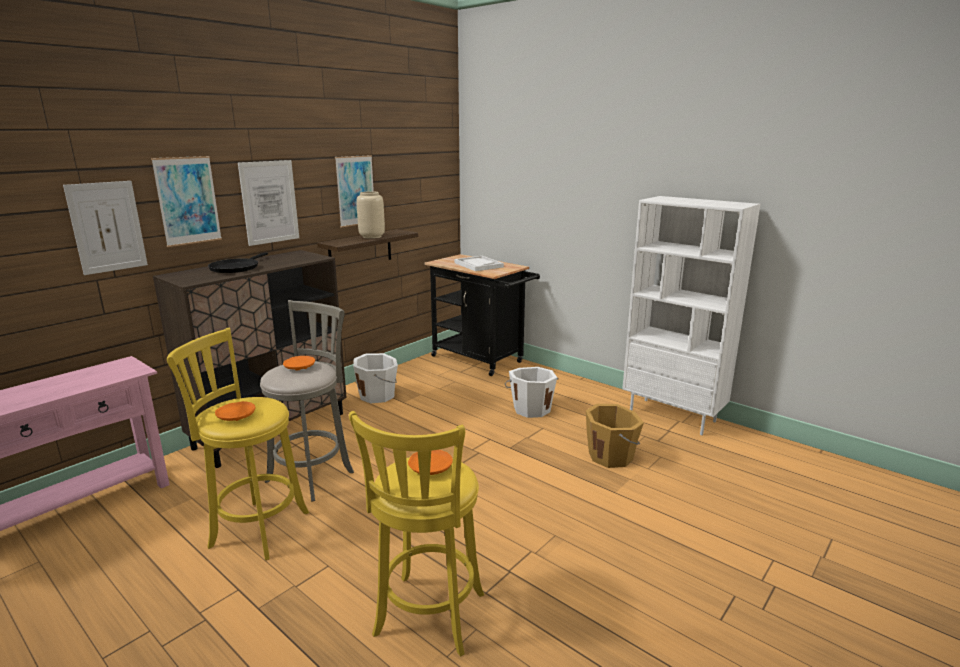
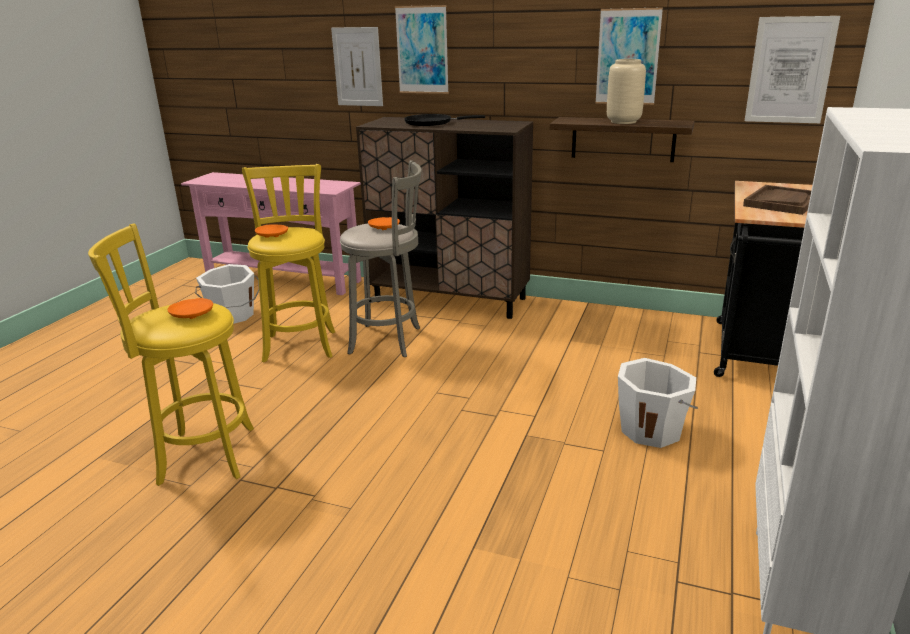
camera: 70 degrees right, 5 degrees up
picture [238,160,299,246] -> picture moved to [745,16,840,123]
white bucket [353,353,398,404] -> white bucket moved to [195,264,259,324]
white tray [455,256,504,271] -> brown tray [743,185,811,215]
orange bucket [586,404,644,468] -> none

